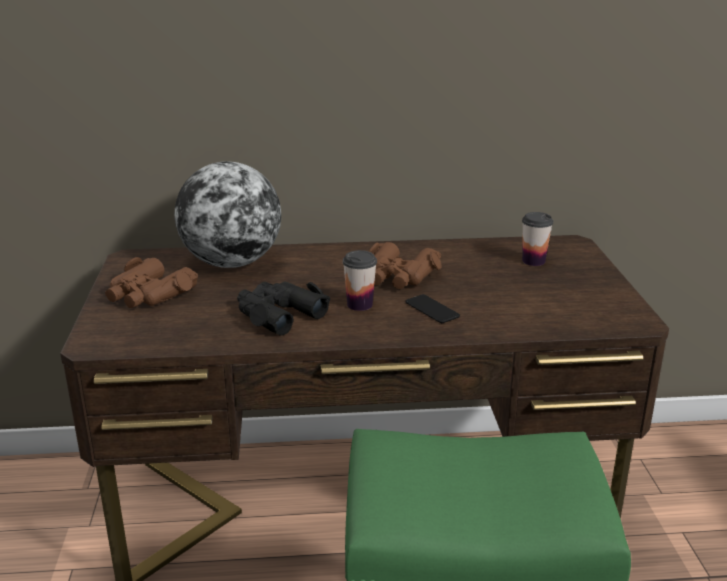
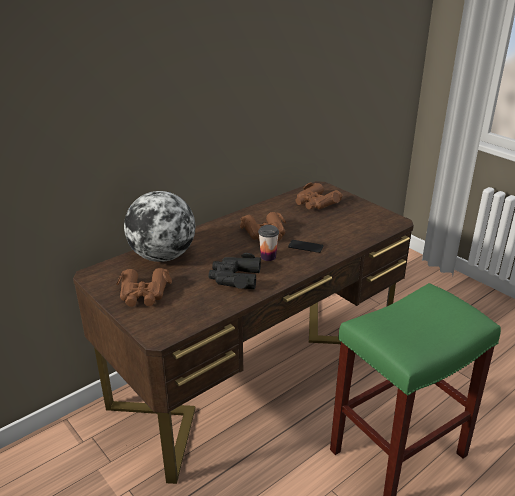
camera: 35 degrees left, 5 degrees up
cup [522,212,553,266] -> brown binoculars [295,182,343,209]

